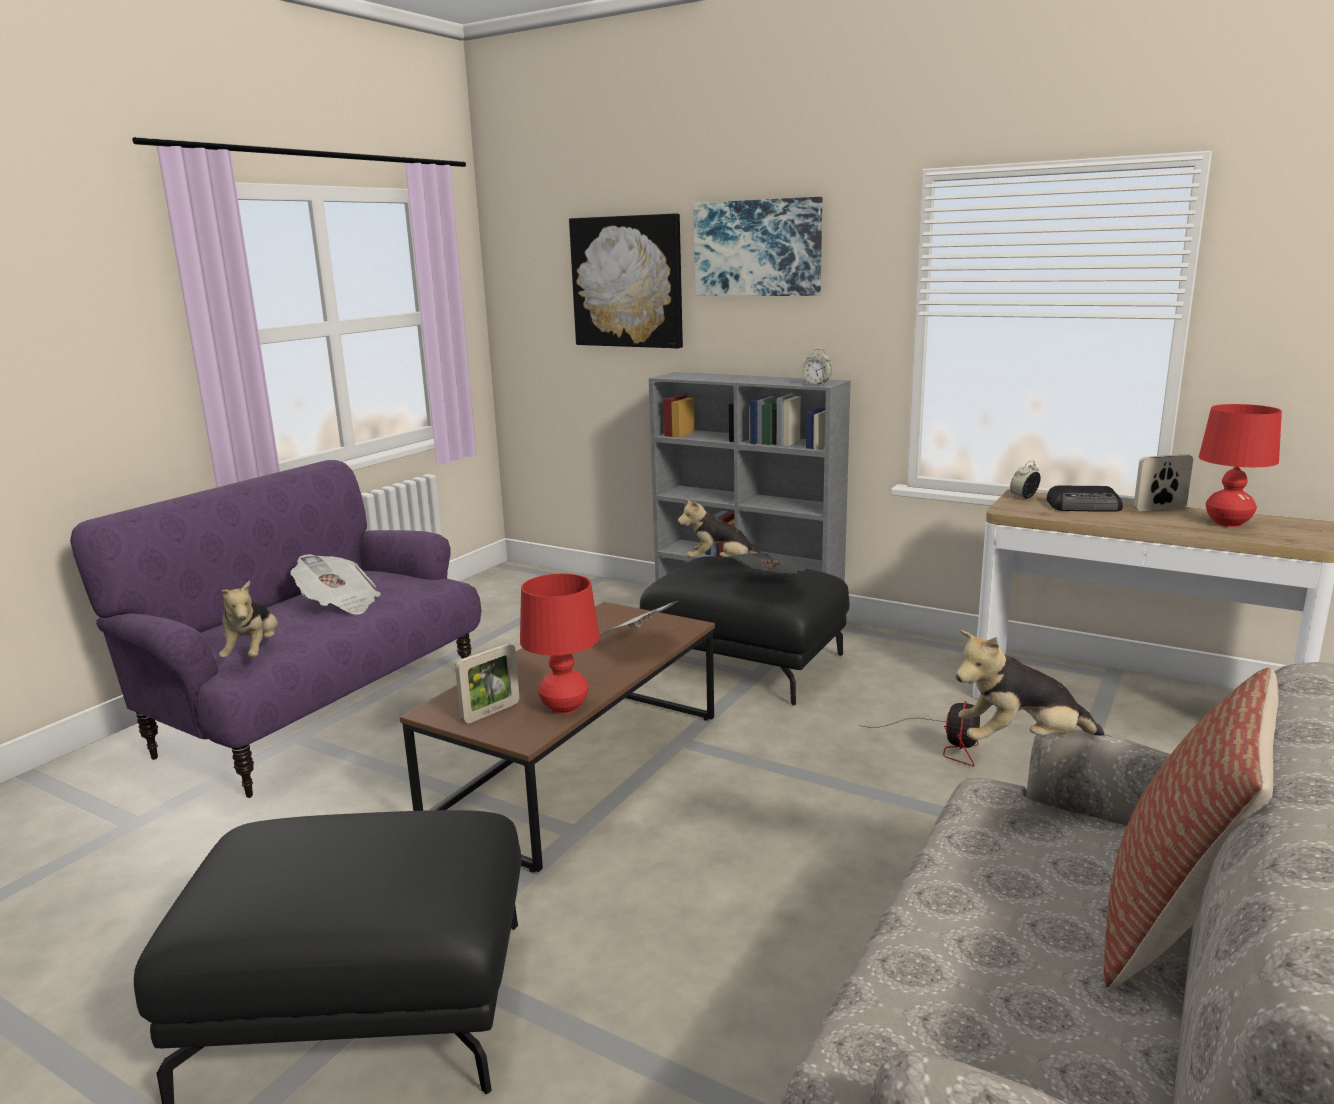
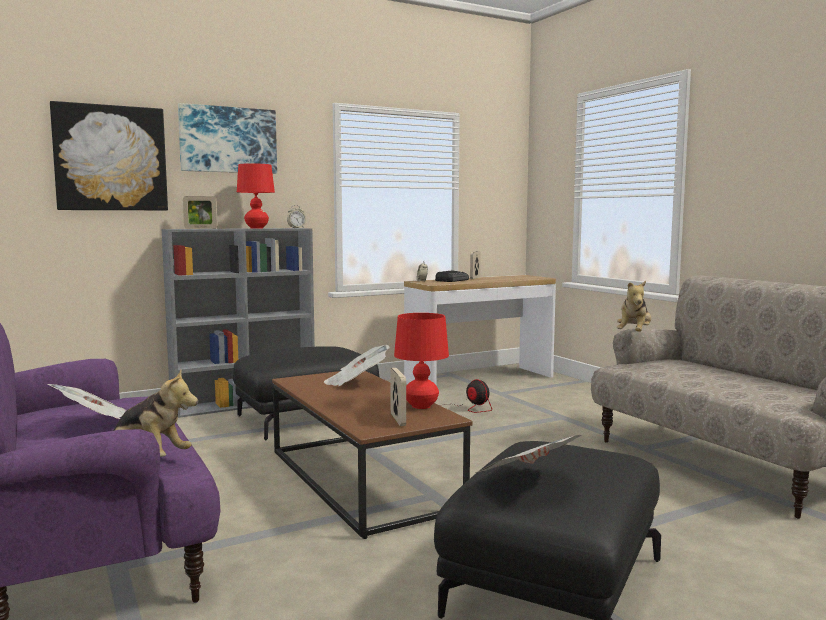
camera: 60 degrees left, 10 degrees down
plush toy [678,498,760,558] -> none
newspaper [730,553,807,574] -> newspaper moved to [475,435,581,473]
pillow [1104,668,1279,988] -> none
red table lamp [1199,404,1282,527] -> red table lamp moved to [237,163,275,229]
none -> picture frame [183,196,218,229]

